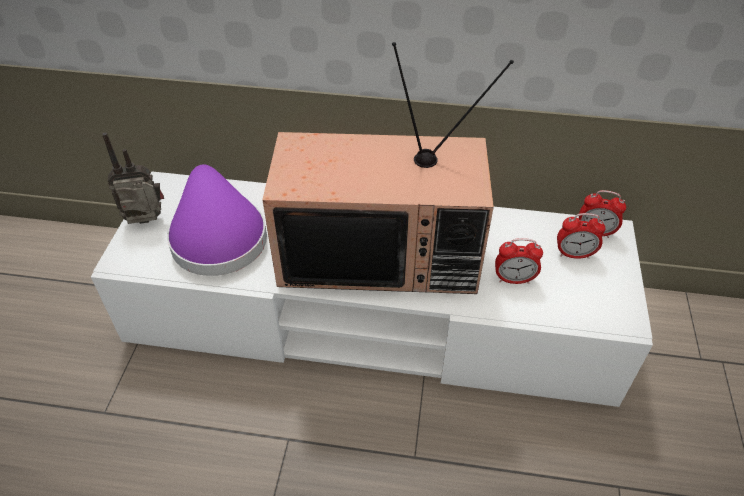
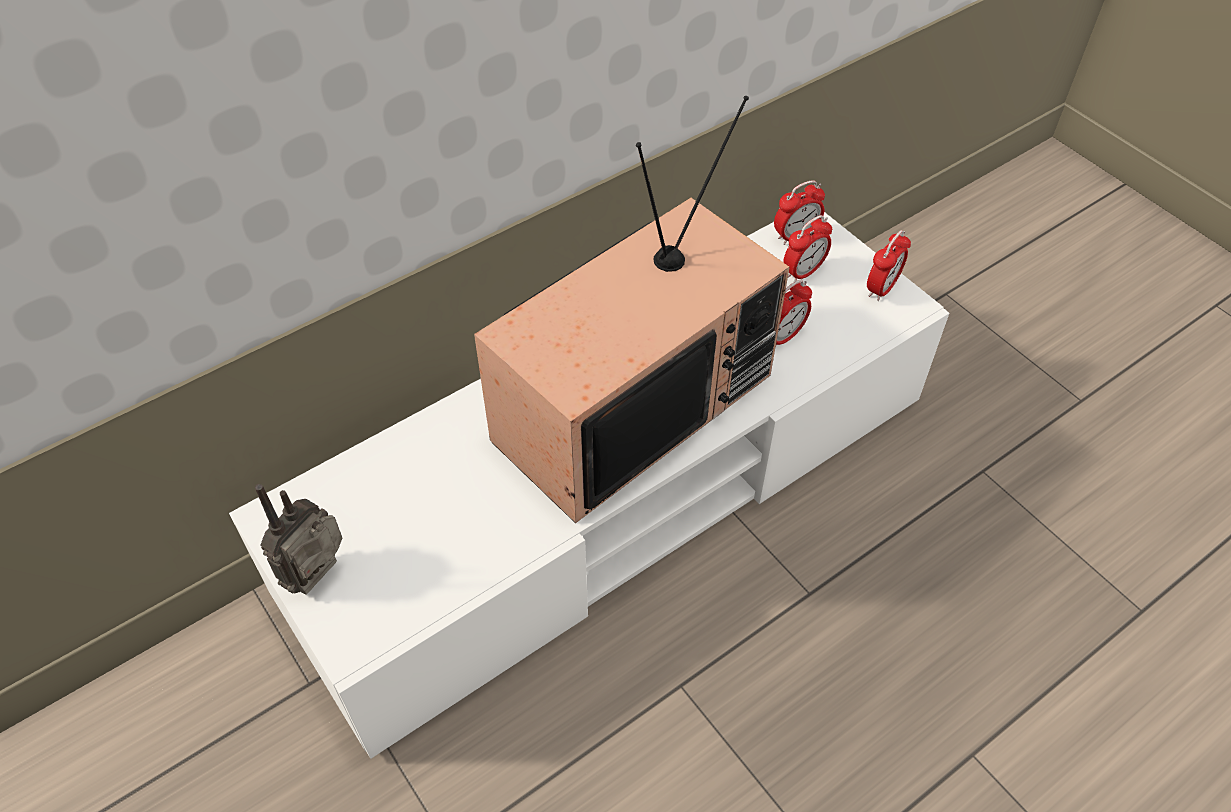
camera: 45 degrees left, 5 degrees up
purple hat [167,164,267,276] -> none
none -> alarm clock [867,230,911,301]

